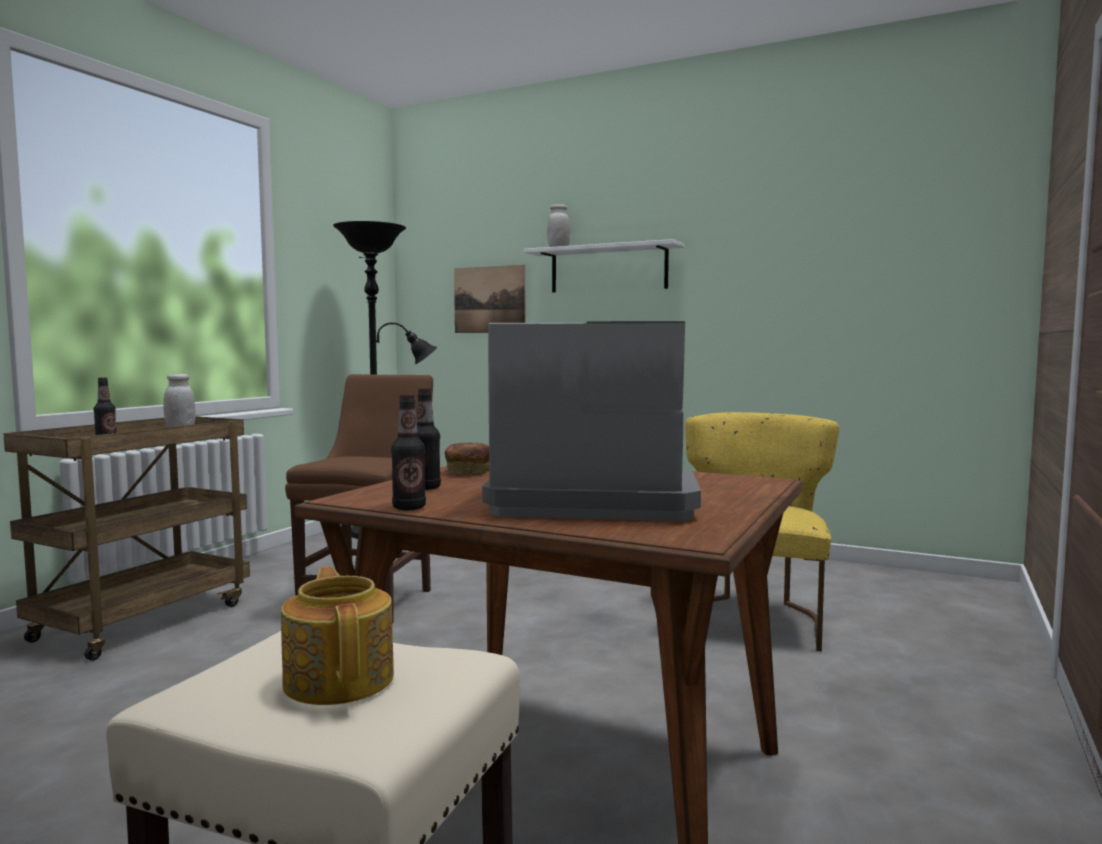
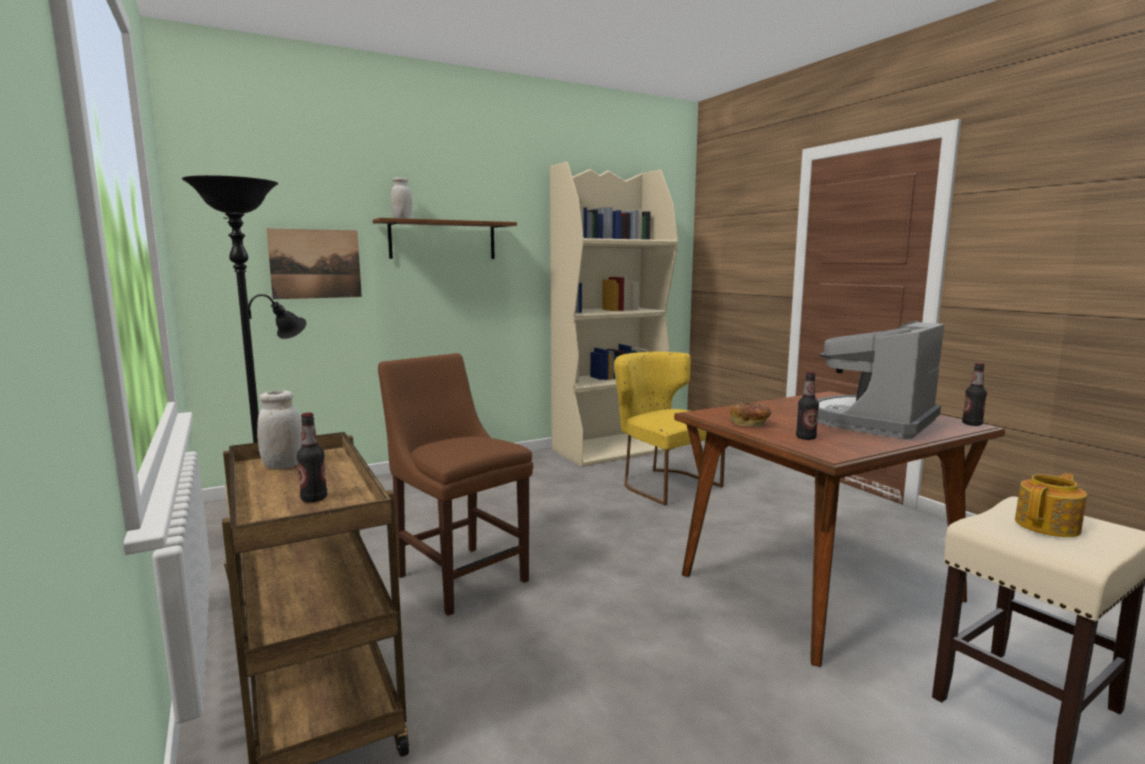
camera: 55 degrees left, 5 degrees up
teapot [281,566,394,705] -> teapot turned 135 degrees clockwise [1015,473,1087,537]
bottle [391,394,426,510] -> bottle moved to [962,363,987,426]
white shelf [524,239,684,292] -> brown shelf [373,218,517,259]
none -> beige bookcase [550,161,678,467]

